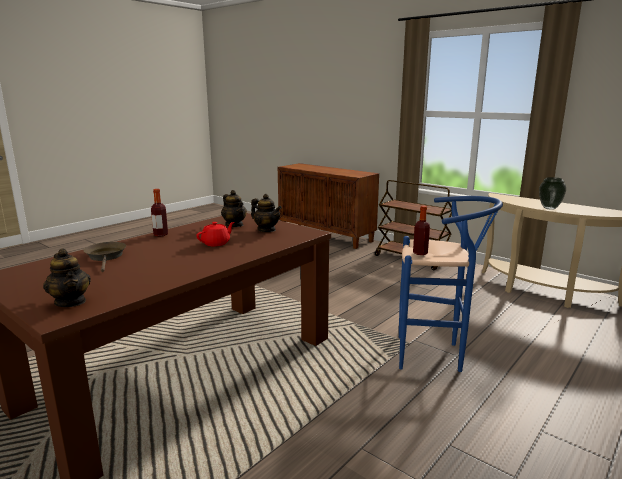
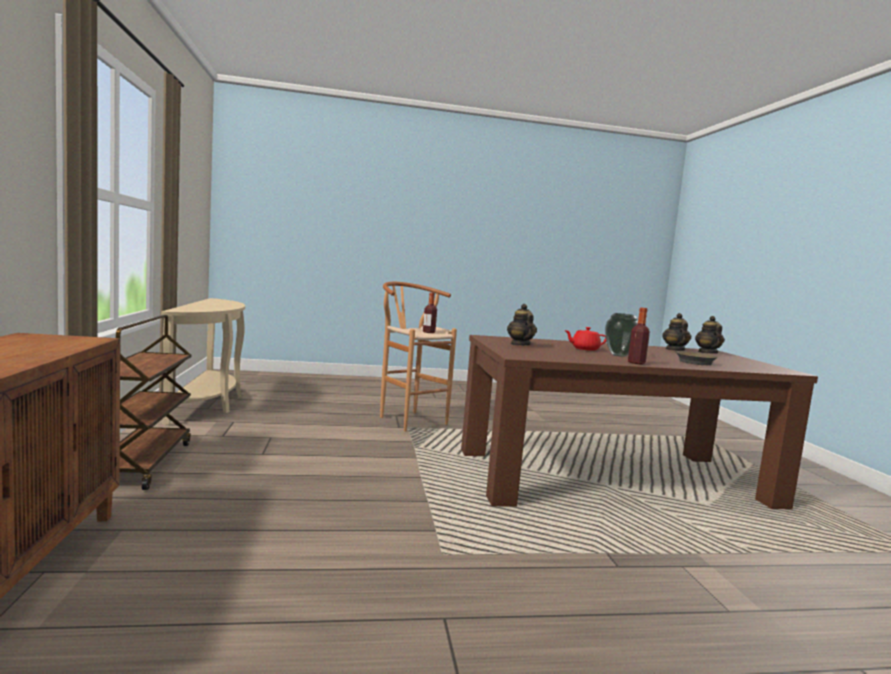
camera: 140 degrees left, 10 degrees down
teapot [221,190,247,227] -> teapot moved to [662,313,691,351]
blue stool [399,196,503,372] -> brown stool [380,282,457,432]
vase [539,177,566,210] -> vase moved to [605,313,638,357]

